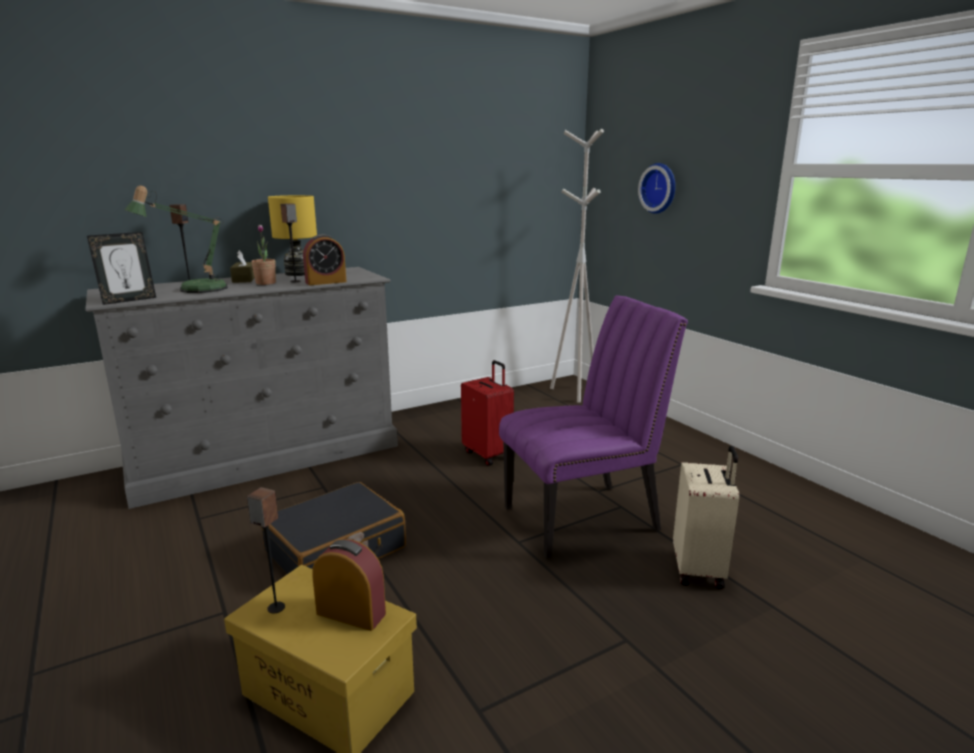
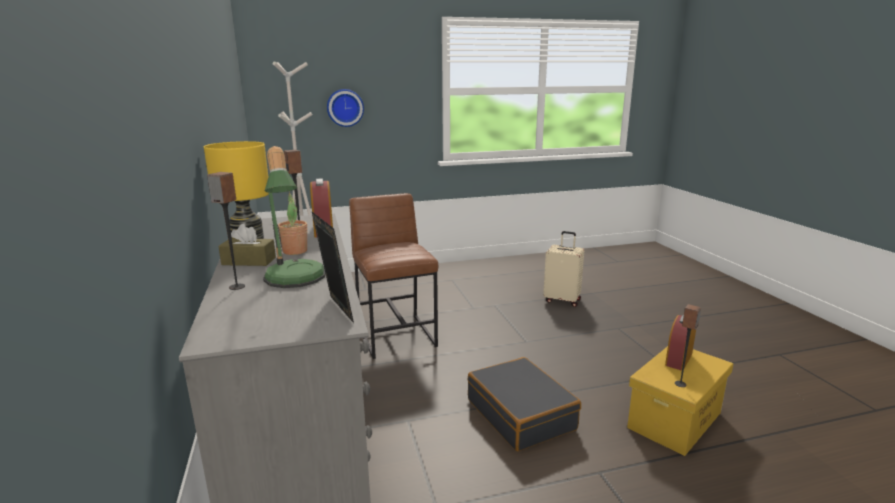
camera: 75 degrees left, 0 degrees up
red suitcase [461,360,514,466] -> brown chair [349,193,438,359]
purple chair [499,295,688,559] -> none

